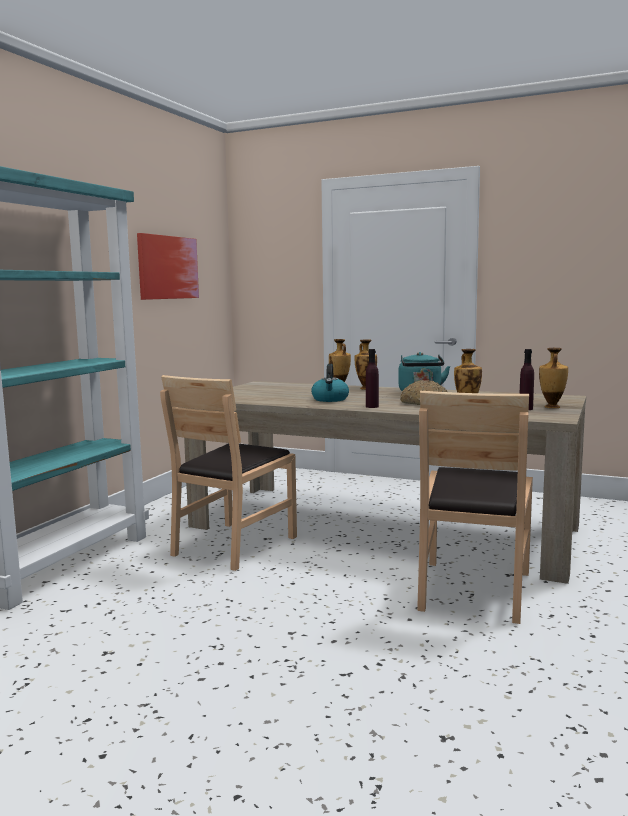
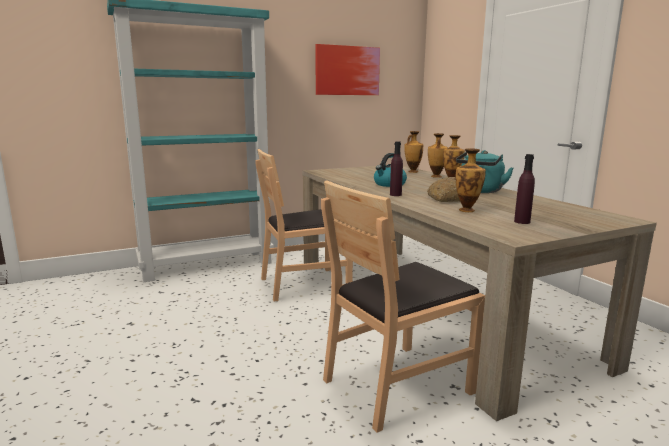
camera: 40 degrees right, 5 degrees up
vase [539,348,568,408] -> vase moved to [404,131,423,173]

